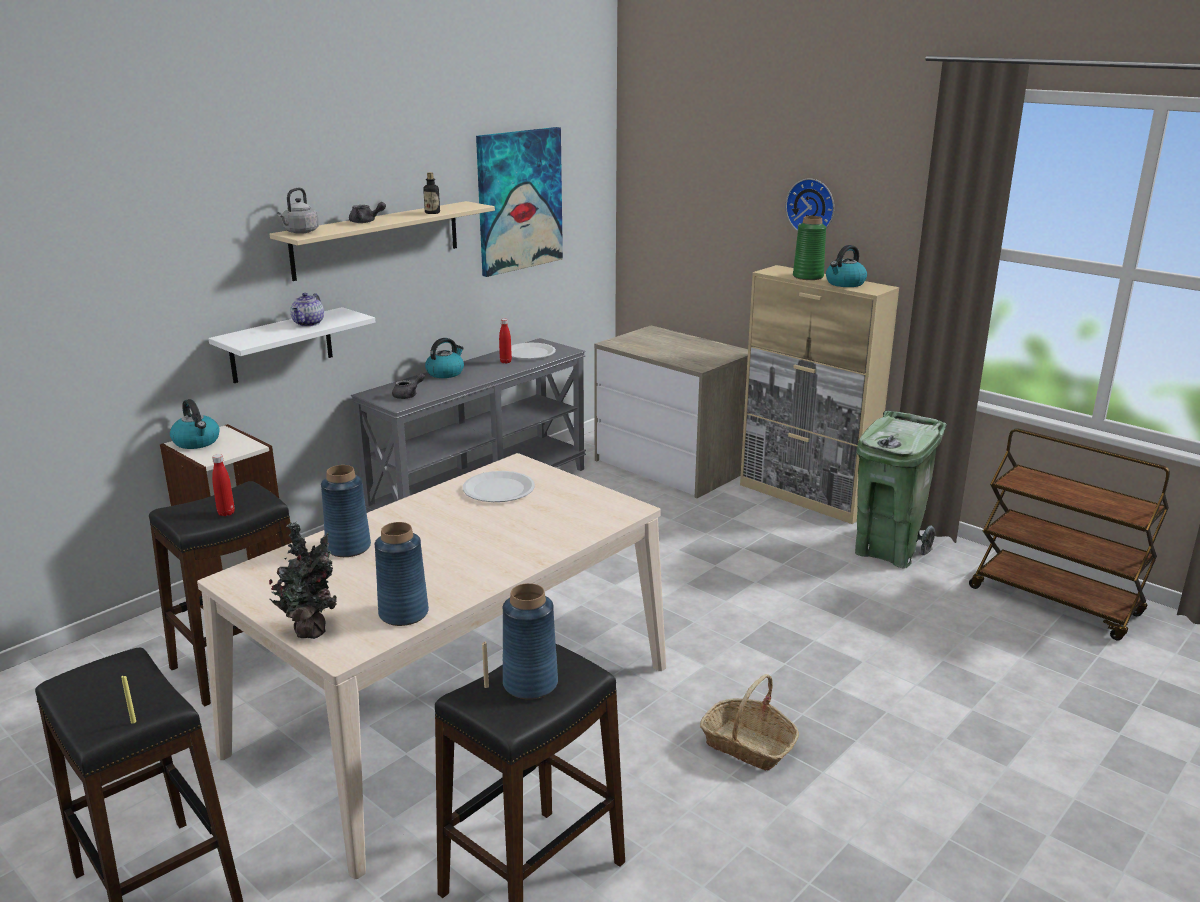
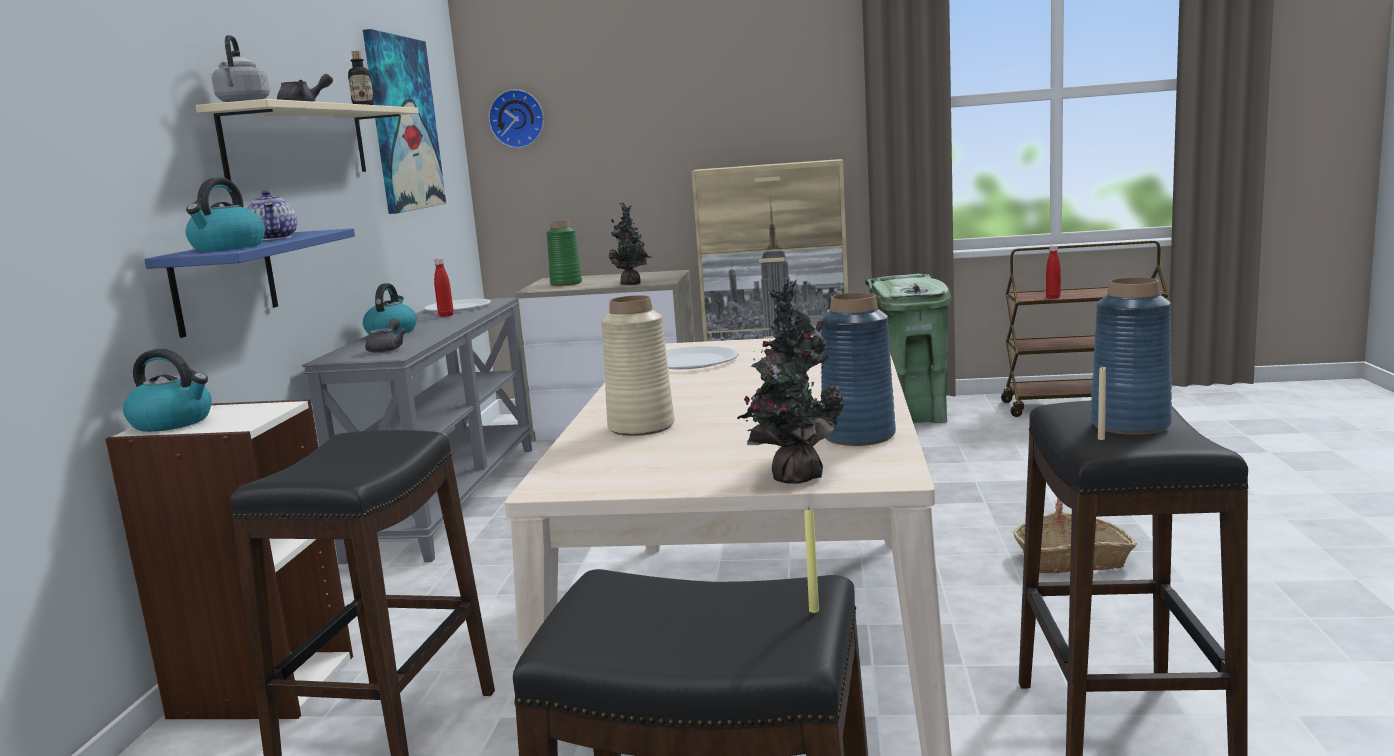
camera: 35 degrees left, 10 degrees down
white shelf [208,307,376,383] -> blue shelf [144,228,355,338]
red bottle [212,454,235,516] -> red bottle moved to [1046,245,1061,299]
blue vase [321,465,371,557] -> beige vase [601,295,674,436]
wall clock [786,179,834,231] -> wall clock moved to [488,89,544,148]
green vase [793,216,826,280] -> green vase moved to [546,221,582,286]
kettle [826,245,867,287] -> kettle moved to [186,177,265,251]
none -> potted plant [609,202,652,285]

